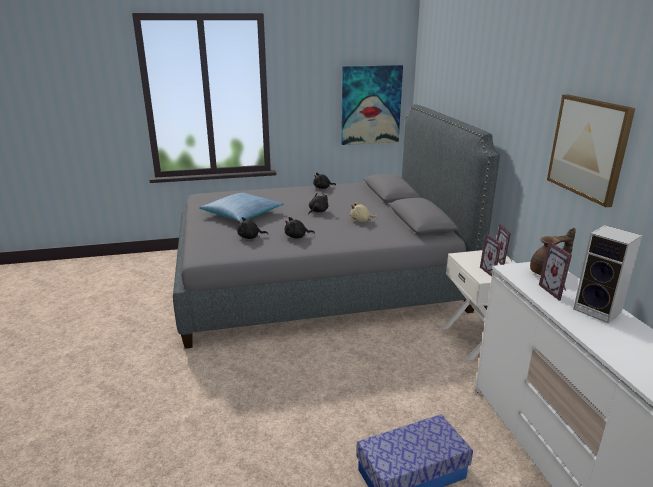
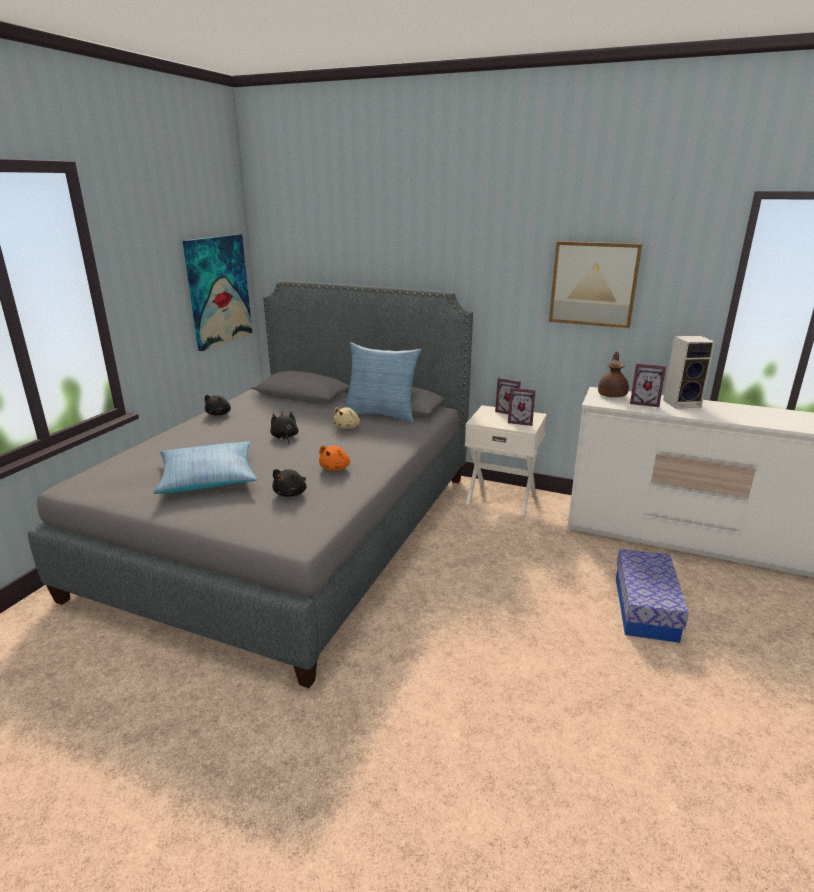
camera: 55 degrees left, 0 degrees up
black plush toy [285,217,315,238] -> orange plush toy [319,446,350,471]
none -> pillow [345,342,422,423]

